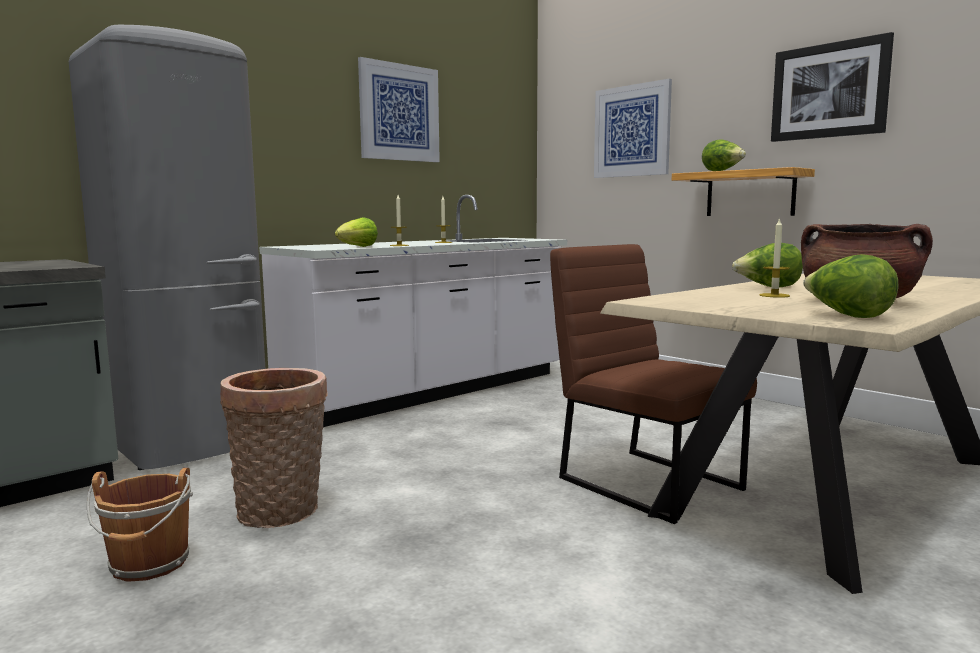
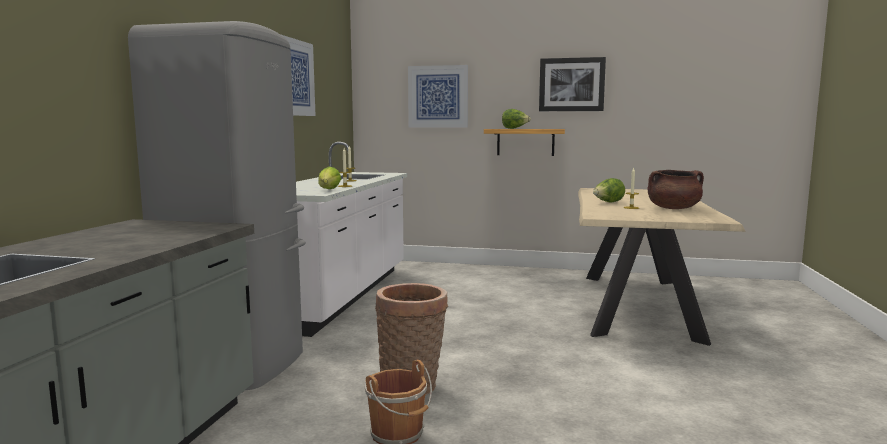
camera: 35 degrees left, 0 degrees up
brown chair [550,244,757,524] -> none
lettuce [803,254,898,318] -> none

